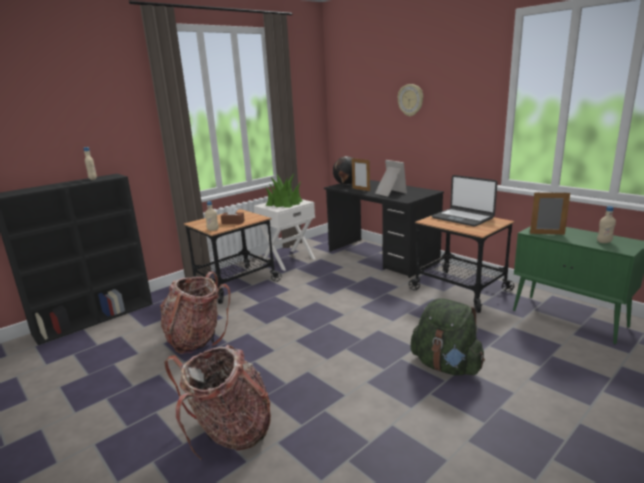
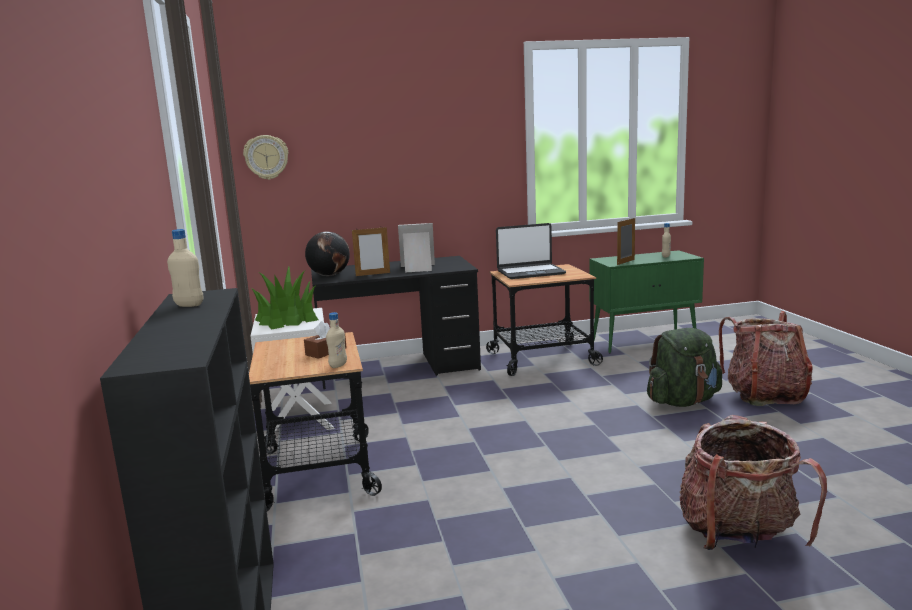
camera: 60 degrees left, 5 degrees down
backpack [160,271,230,354] -> backpack moved to [719,311,813,406]
wall clock [397,84,423,117] -> wall clock moved to [243,135,288,180]

